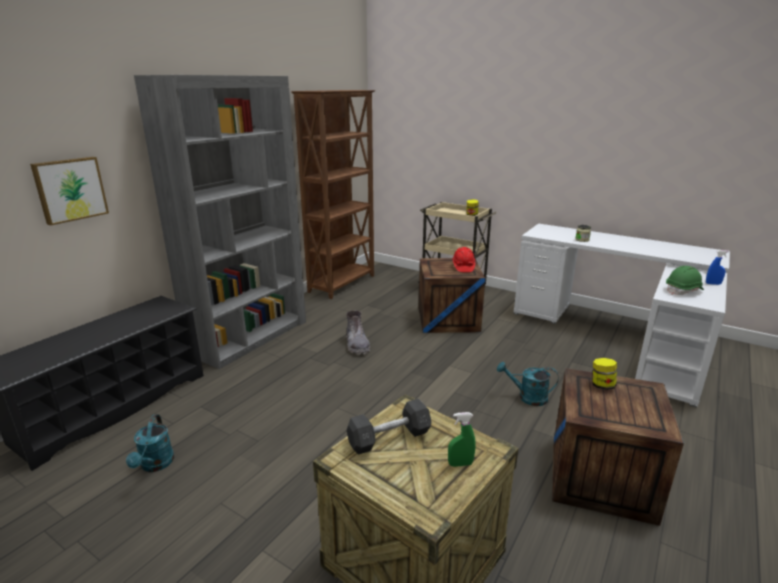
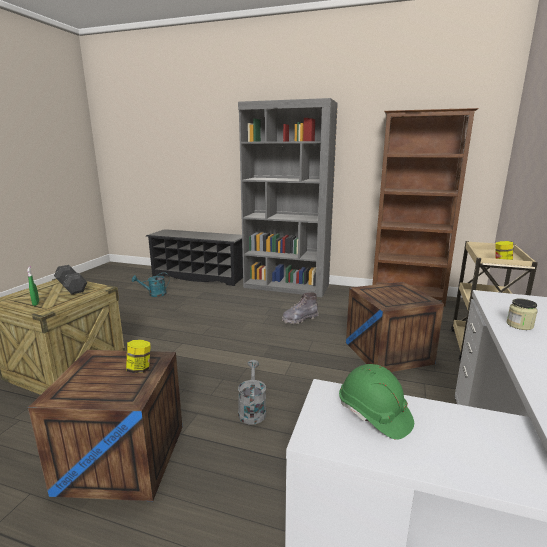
camera: 75 degrees right, 5 degrees down
picture [30,157,109,226] -> none
red hard hat [452,247,475,272] -> none
turquoise watering can [497,362,559,406] -> grey watering can [238,360,266,425]
blue spray bottle [706,250,729,285] -> none

